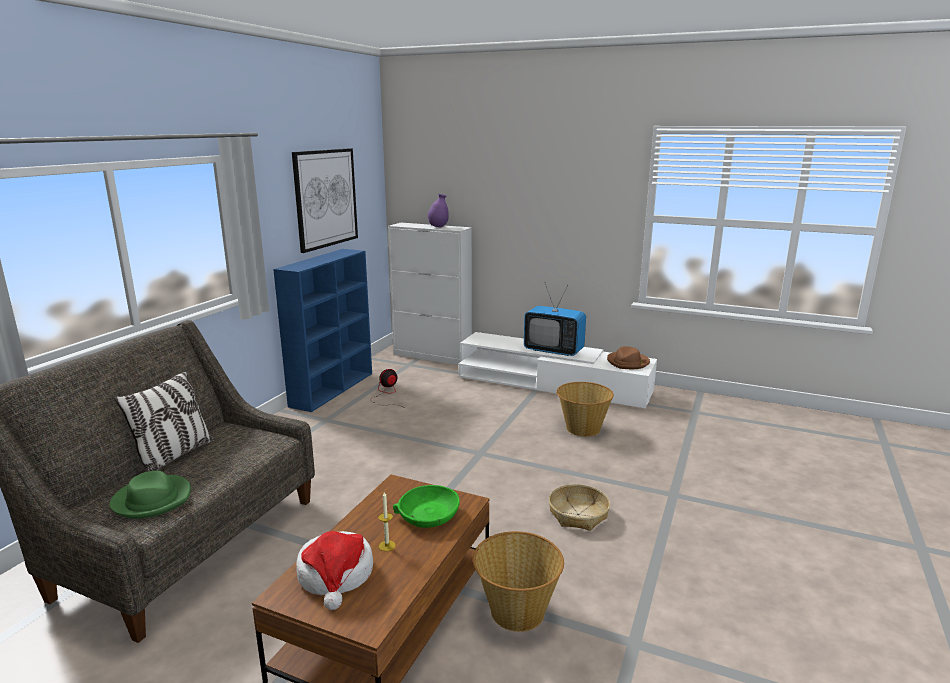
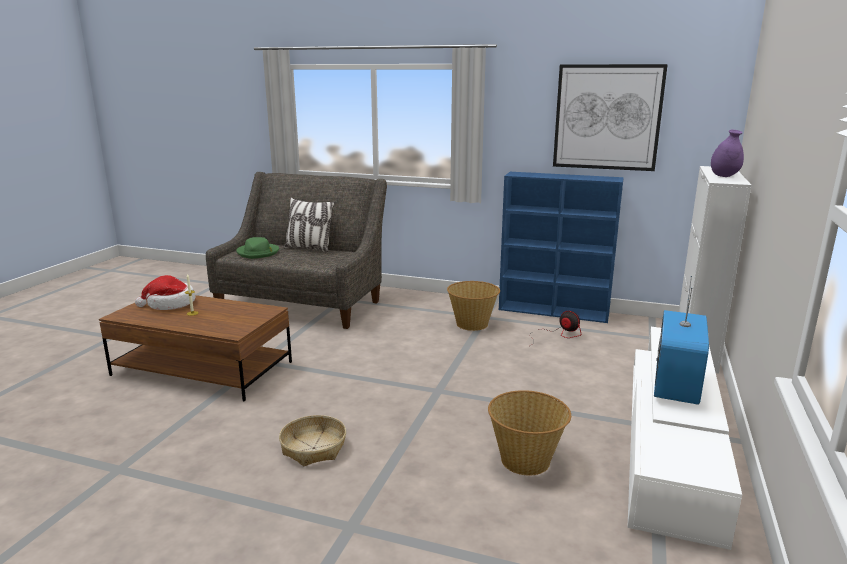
camera: 85 degrees right, 0 degrees up
green bowl [393,485,460,528] -> none
basket [473,531,564,632] -> basket moved to [447,281,500,331]
brown hat [607,346,650,369] -> none

